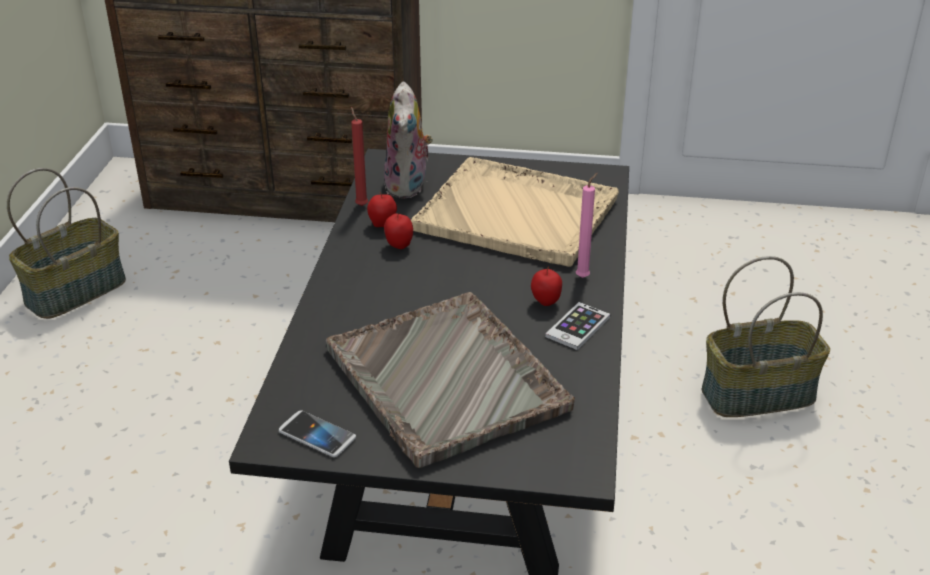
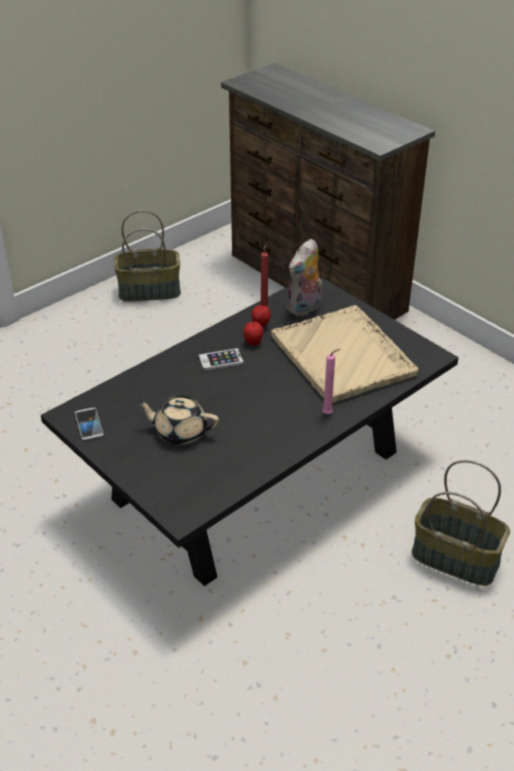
camera: 40 degrees right, 5 degrees up
grey tray [326,292,575,468] -> beige teapot [136,396,219,445]
apple [531,267,562,306] -> none
phone [545,302,610,350] -> phone moved to [199,348,244,371]

